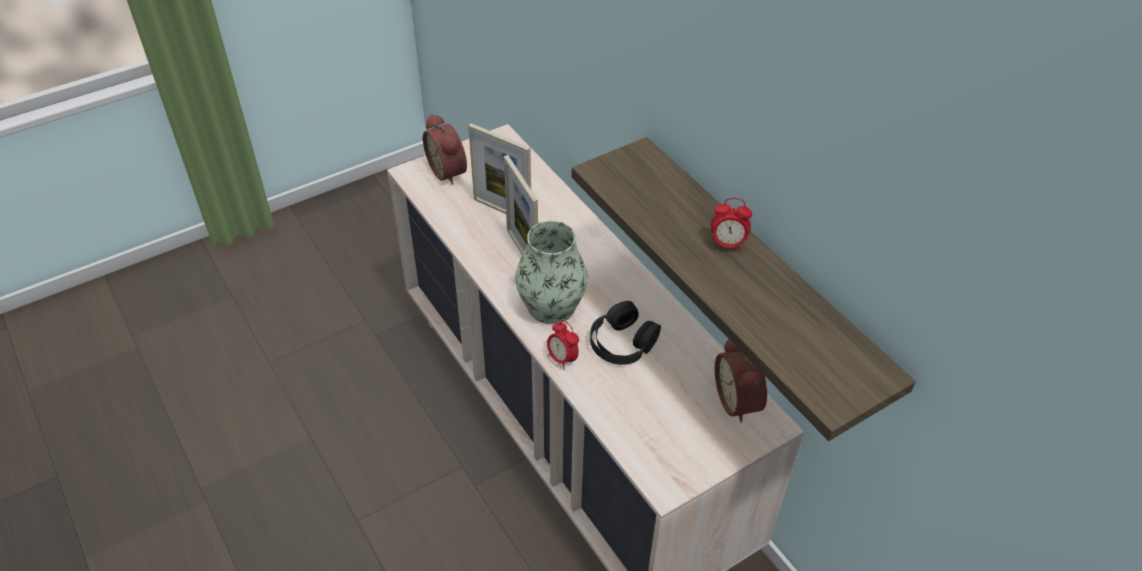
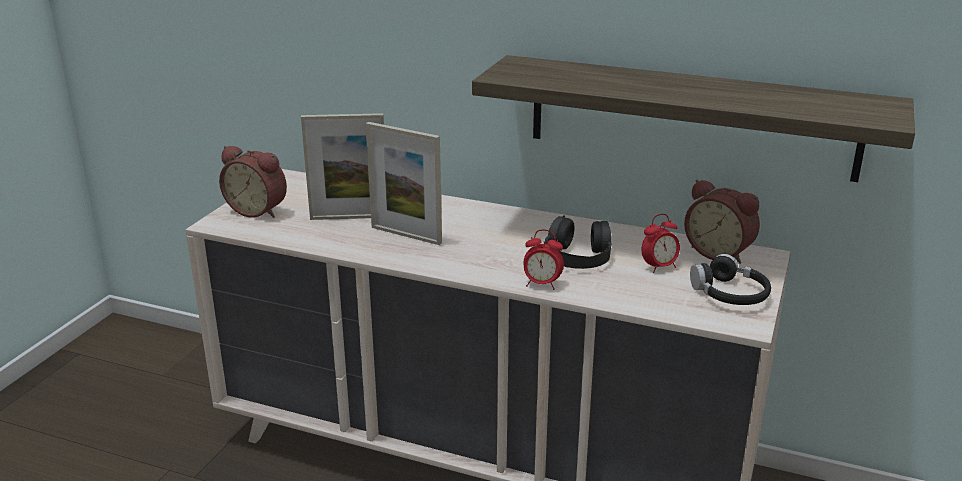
camera: 35 degrees left, 20 degrees down
vase [515,221,588,324] -> none
alarm clock [711,198,752,252] -> alarm clock moved to [642,214,680,273]
none -> black headphones [690,254,771,305]

